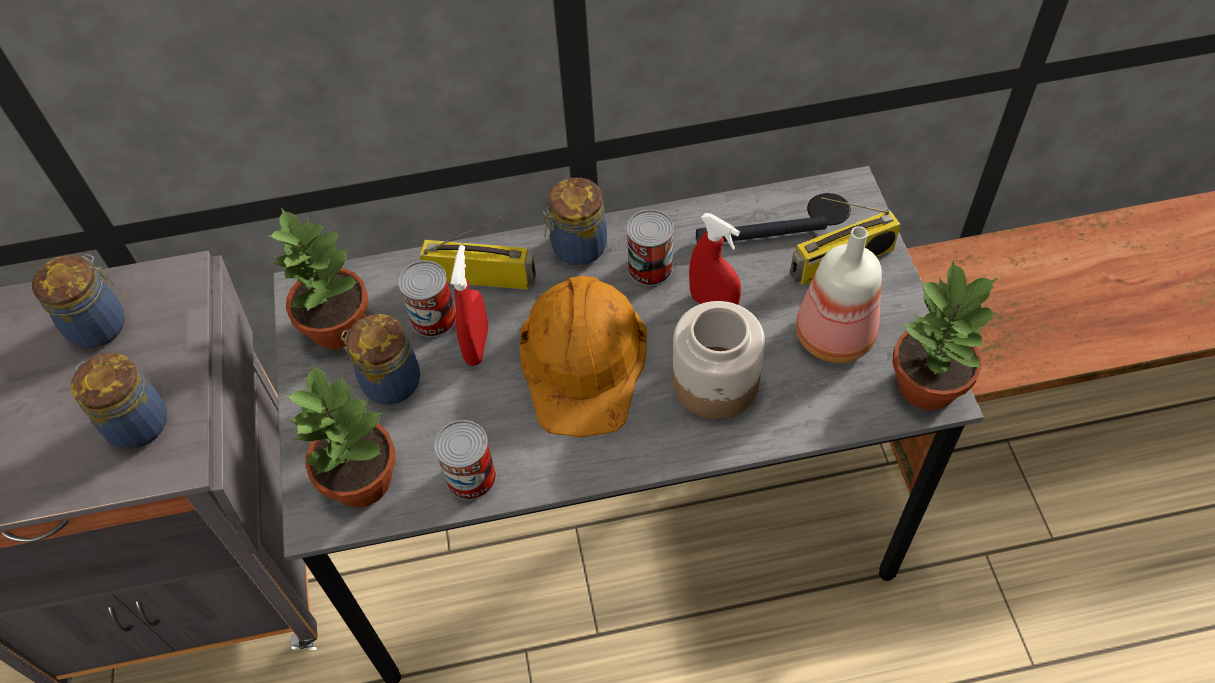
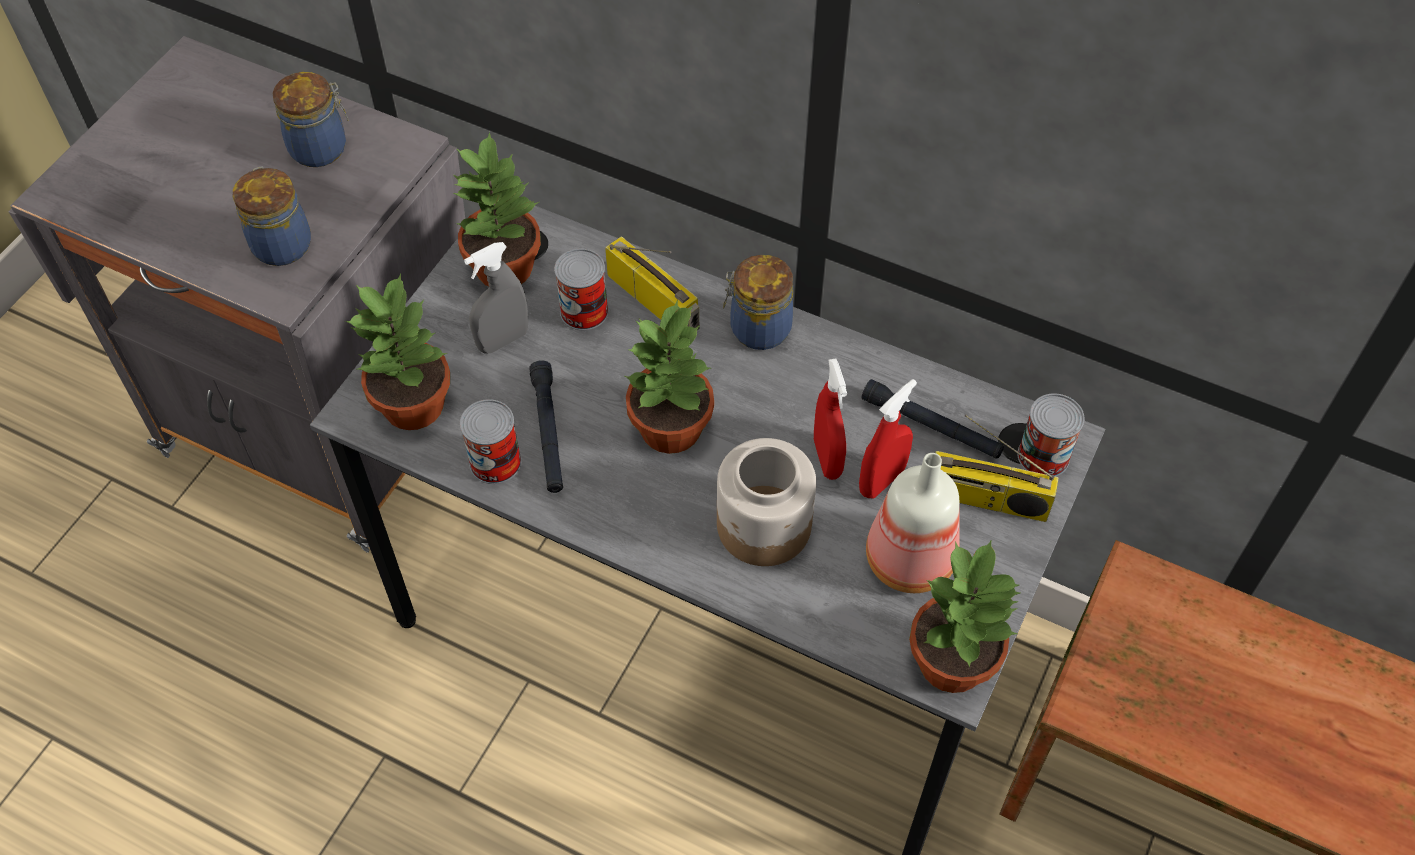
camera: 35 degrees right, 0 degrees up
jar [341,314,420,405] -> grey spray bottle [464,242,528,354]
red spray bottle [451,245,488,366] -> red spray bottle moved to [859,379,917,498]
orange hard hat [520,276,647,437] -> potted plant [625,300,714,454]
can [626,210,674,286] -> can moved to [1017,393,1085,477]
none -> black flashlight [529,360,563,493]

